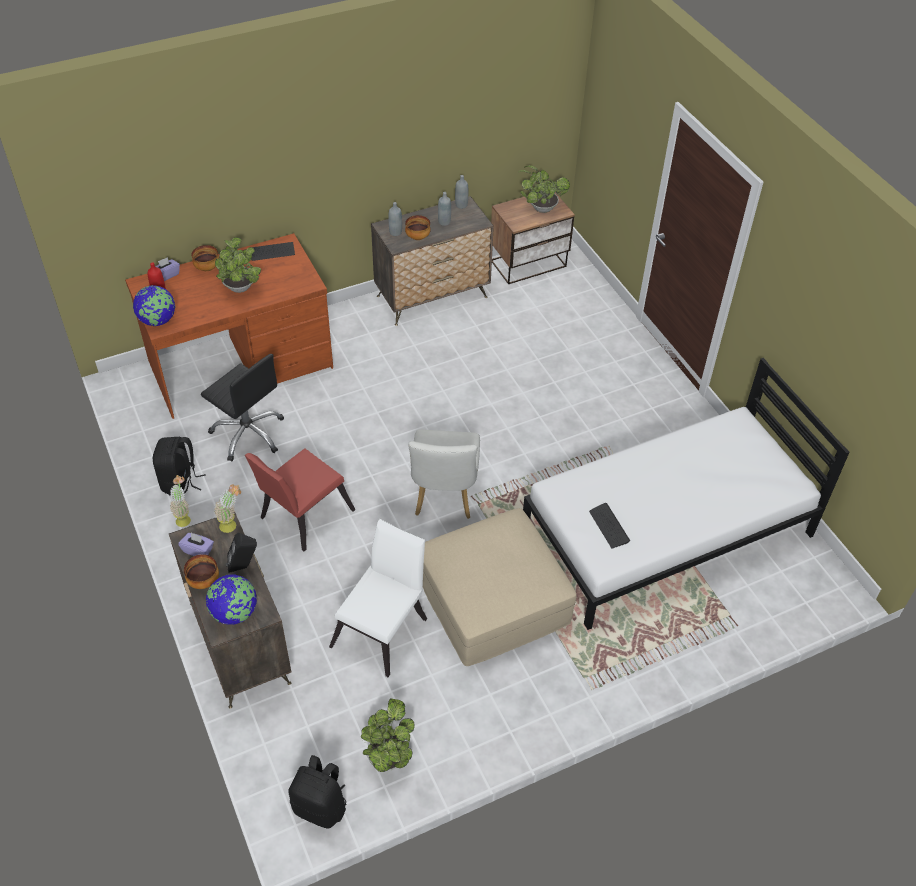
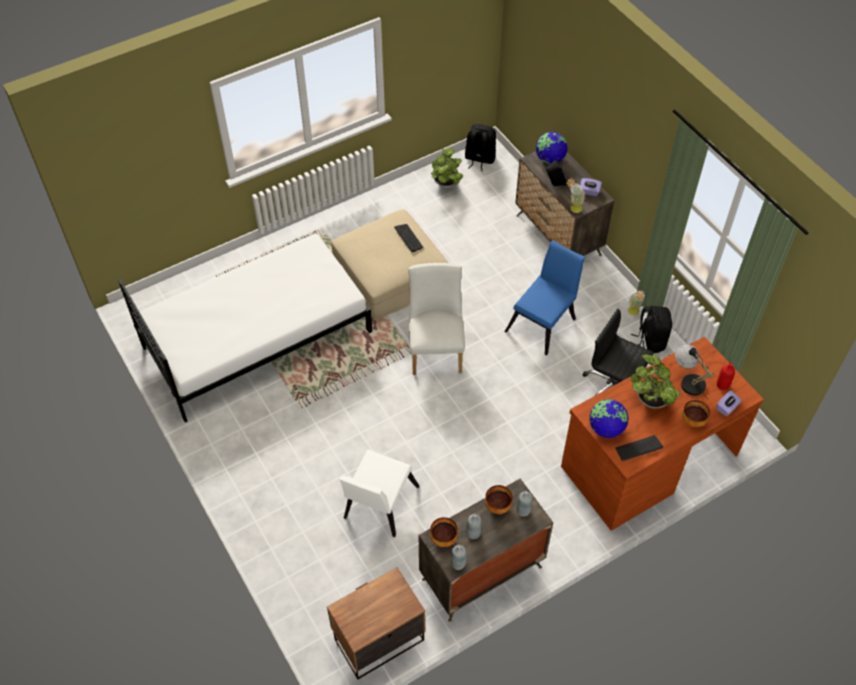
camera: 175 degrees right, 5 degrees up
globe [133,285,176,326] -> globe moved to [589,399,629,438]
bowl [184,554,219,589] -> bowl moved to [430,517,458,547]
red chair [245,448,356,552] -> blue chair [504,240,585,356]
white chair [329,519,427,677] -> white chair moved to [339,449,419,537]
potted plant [519,165,570,213] -> none
keyboard [589,503,630,548] -> keyboard moved to [394,224,424,252]
none -> table lamp [675,344,714,400]

